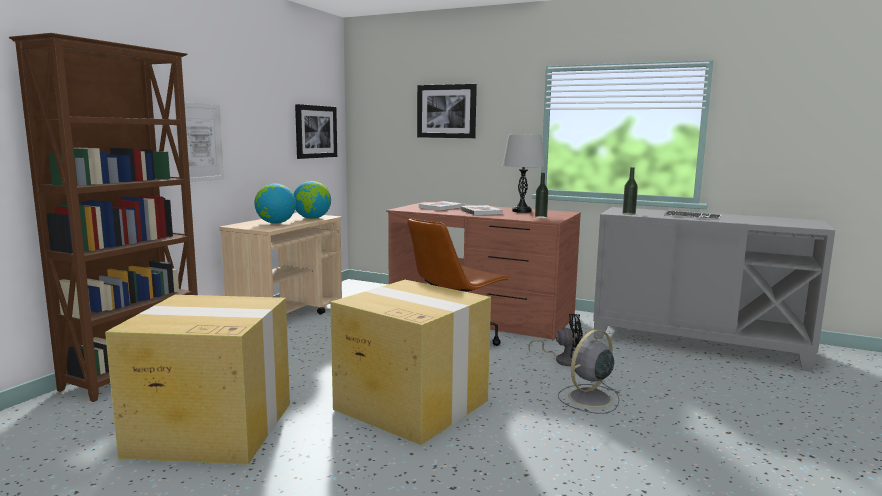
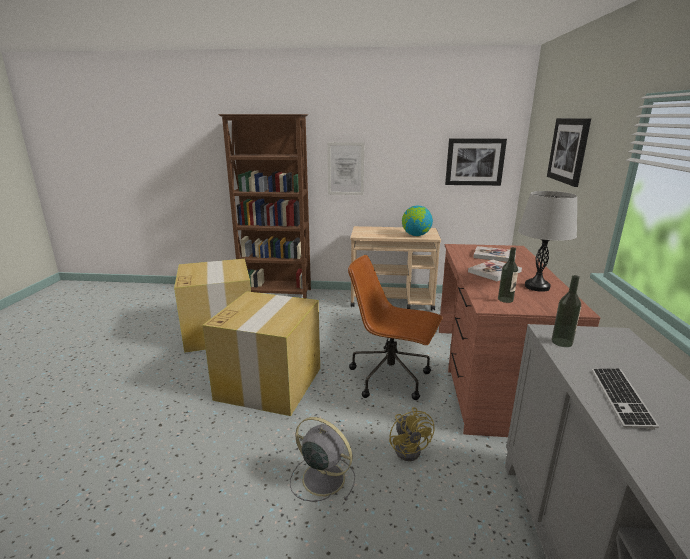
camera: 70 degrees right, 10 degrees up
globe [254,184,296,224] -> none
black fan [529,314,583,366] -> yellow fan [389,407,435,461]

